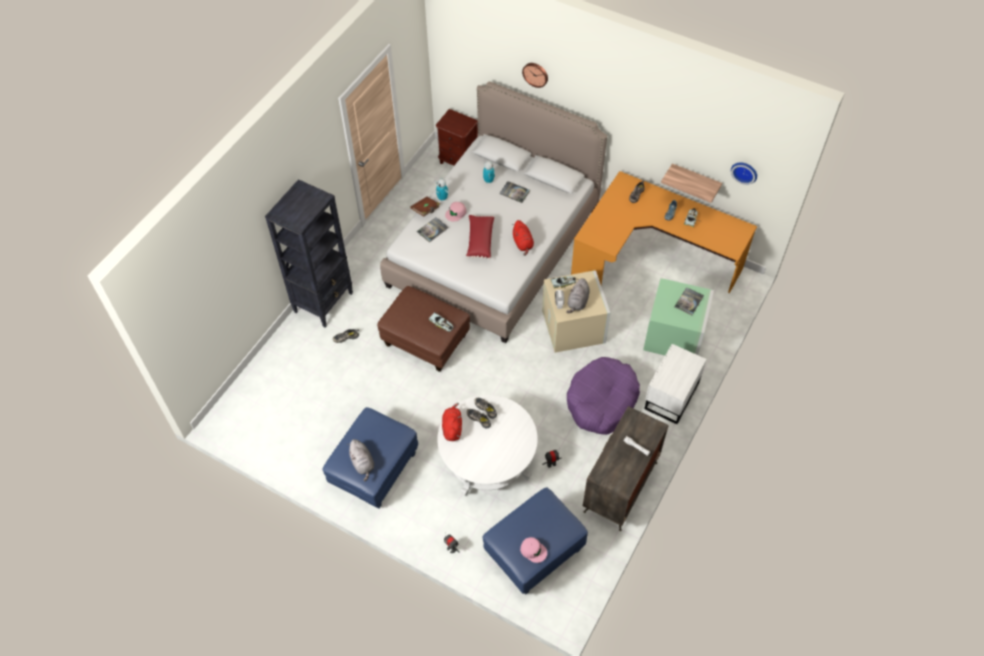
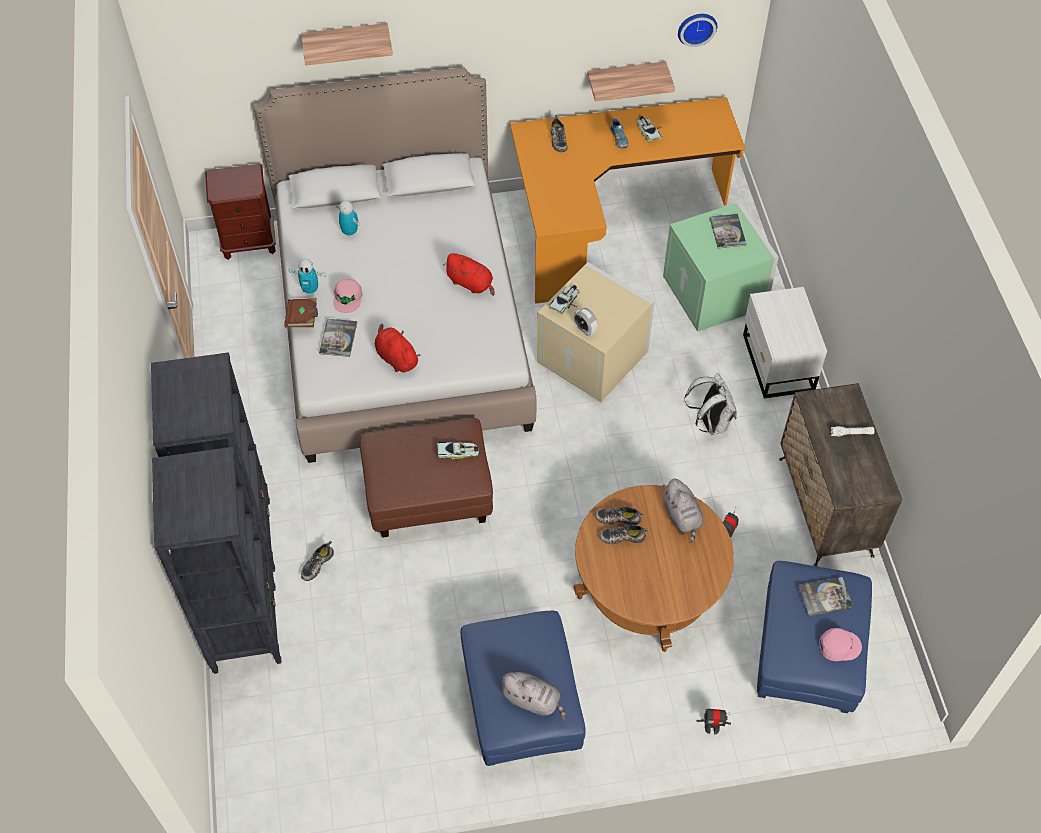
camera: 40 degrees left, 0 degrees up
white coffee table [437,395,538,496] -> brown coffee table [574,485,734,652]
red plush toy [442,403,462,441] -> red plush toy moved to [375,324,421,373]
red pillow [466,214,494,260] -> none
book [499,181,530,203] -> book moved to [798,577,854,616]
wall clock [522,63,548,88] -> shelf [301,23,393,65]
grey plush toy [566,278,590,313] -> grey plush toy moved to [662,479,703,543]
purple dog bed [567,357,640,435] -> white backpack [684,373,737,435]
none -> black bookcase [152,447,282,674]

